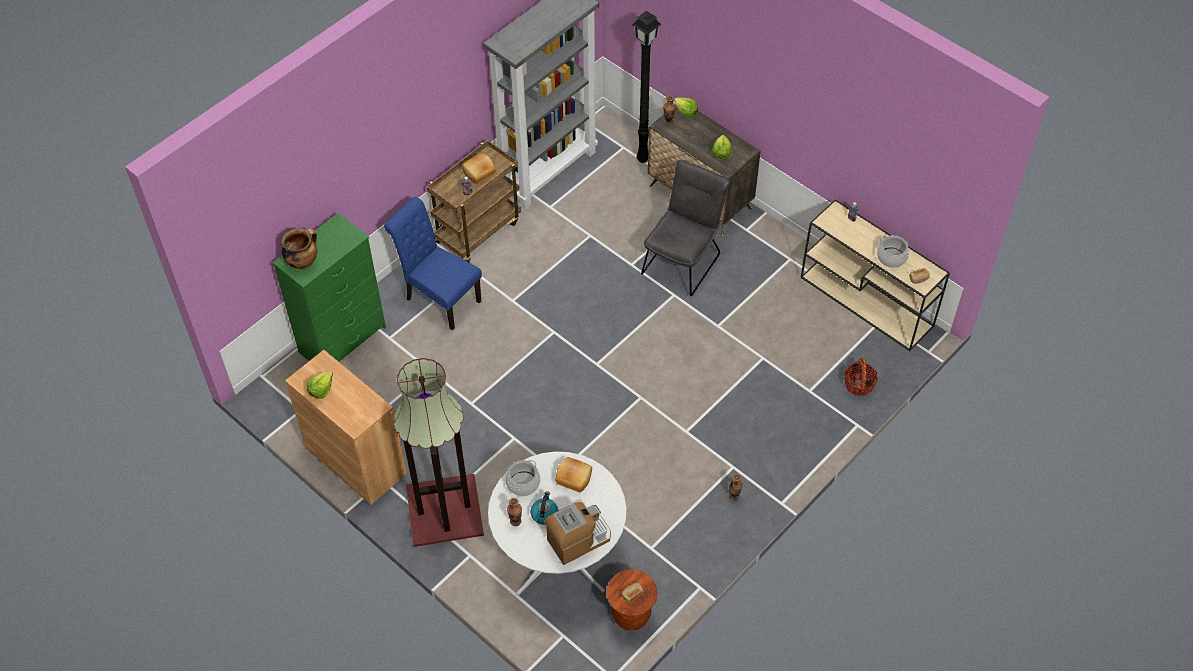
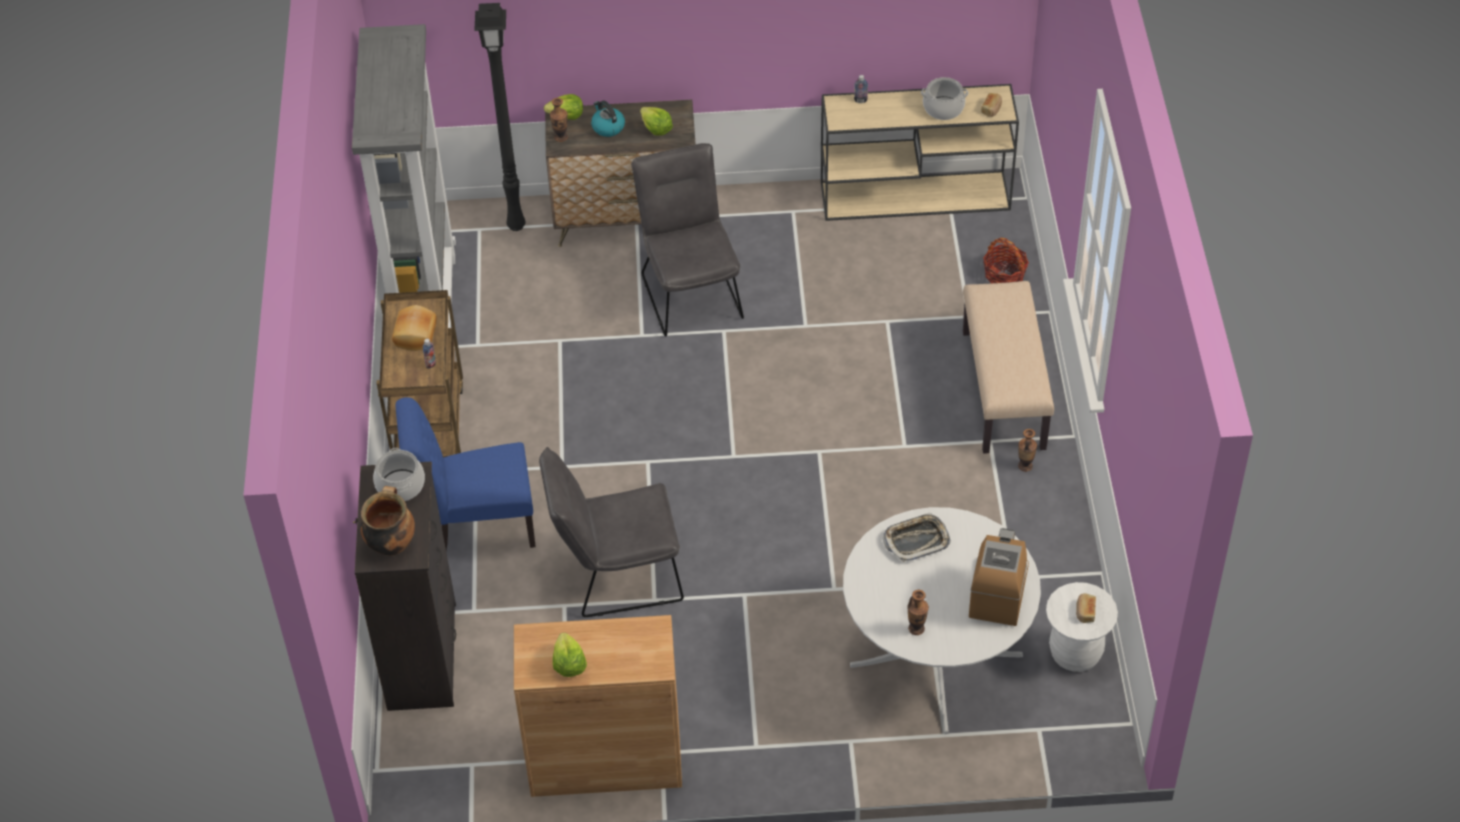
camera: 45 degrees left, 5 degrees down
green dresser [273,213,386,362] -> black dresser [353,462,456,711]
floor lamp [394,358,484,547] -> none
cooking pot [506,460,540,496] -> cooking pot moved to [373,448,425,501]
kettle [530,491,558,525] -> kettle moved to [591,100,625,137]
bread [555,457,592,493] -> tray [883,513,951,562]
brown stool [606,569,658,630] -> white stool [1046,582,1118,672]
none -> grey chair [539,447,684,617]
none -> beige bench [963,281,1054,454]

